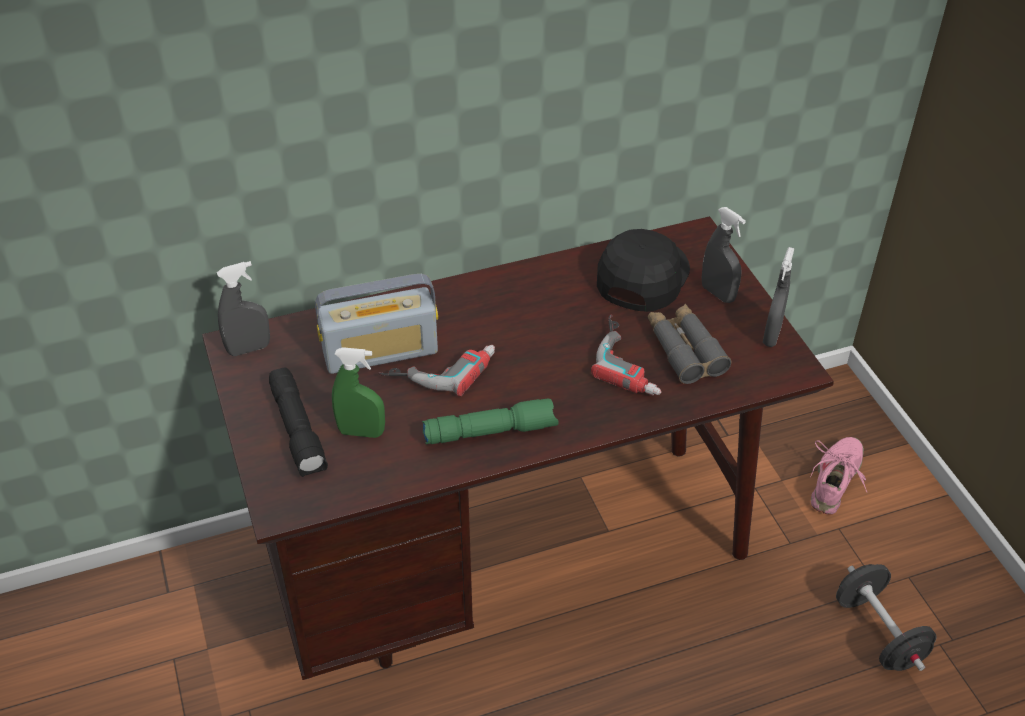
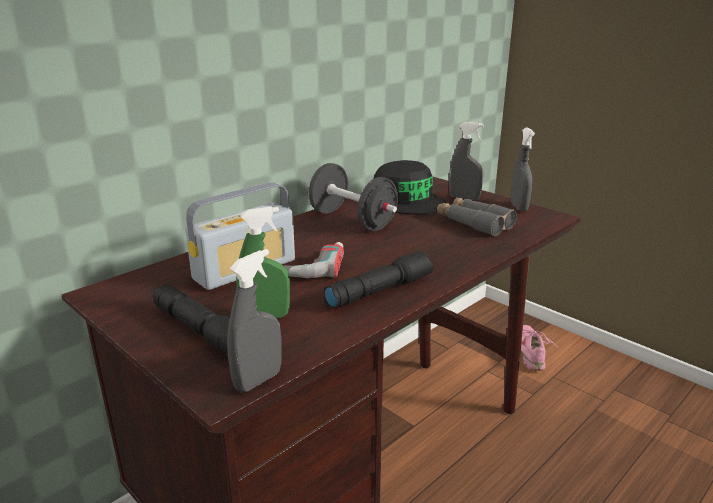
camera: 25 degrees left, 20 degrees down
grey spray bottle [217,261,270,356] -> grey spray bottle moved to [227,249,282,392]
green flashlight [422,398,559,444] -> black flashlight [324,251,434,308]
power drill [591,314,661,395] -> none
black cap [597,229,690,312] -> black cap turned 150 degrees clockwise [373,160,446,215]
black dumbbell [836,564,936,671] -> black dumbbell moved to [309,163,398,231]

